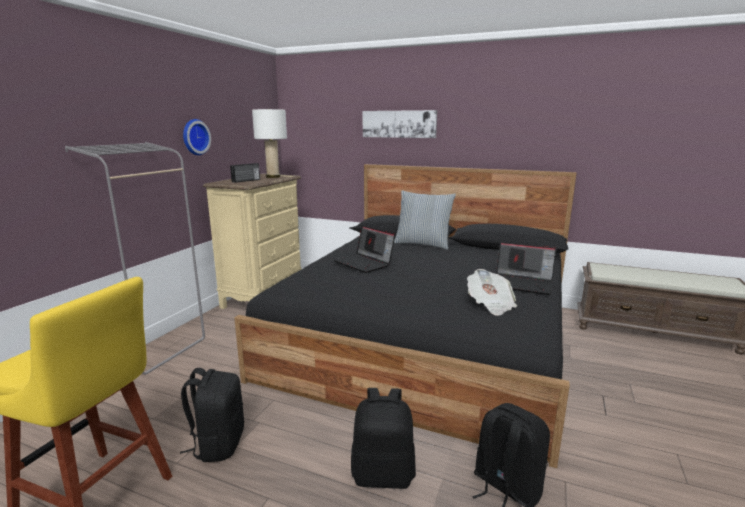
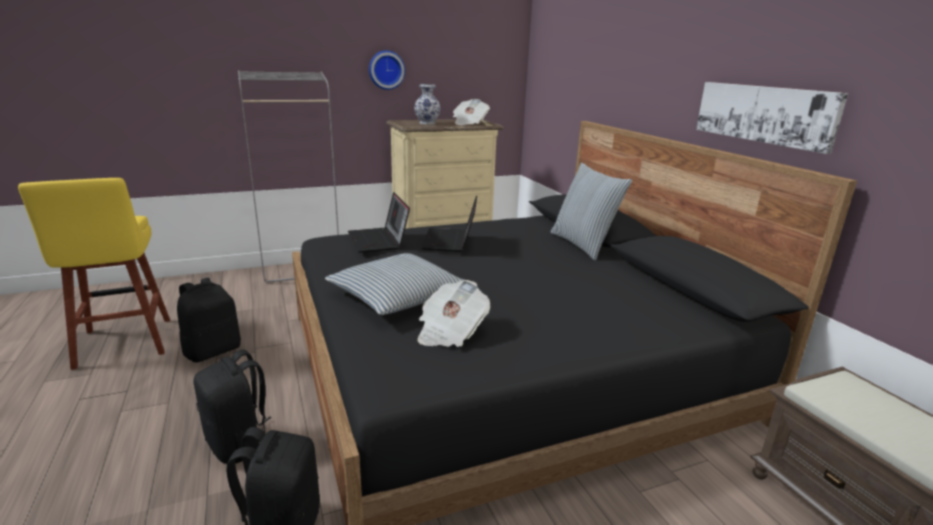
camera: 45 degrees right, 5 degrees up
radio [230,163,260,183] -> vase [414,84,441,124]
white table lamp [252,109,287,178] -> newspaper [453,99,490,125]
picture [363,110,437,138] -> picture moved to [696,82,848,154]
laptop [496,242,557,295] -> laptop moved to [348,192,410,253]
none -> pillow [325,253,464,315]

